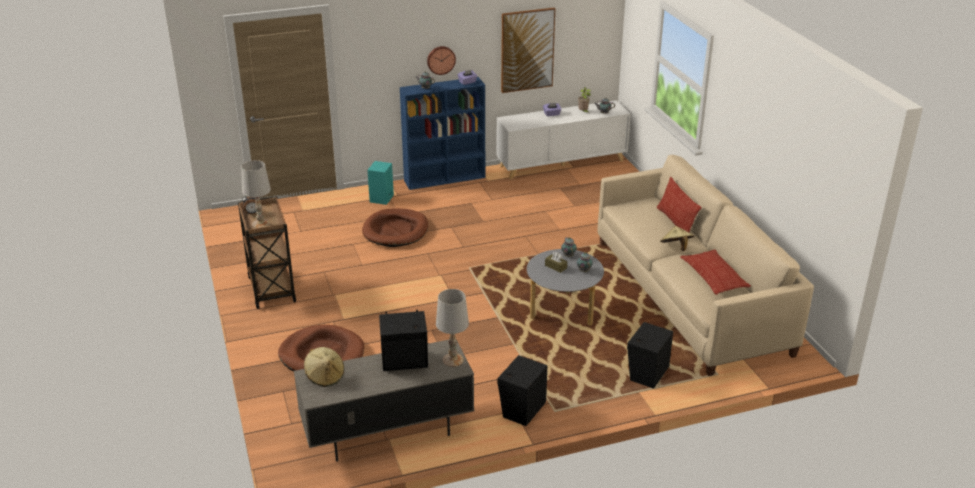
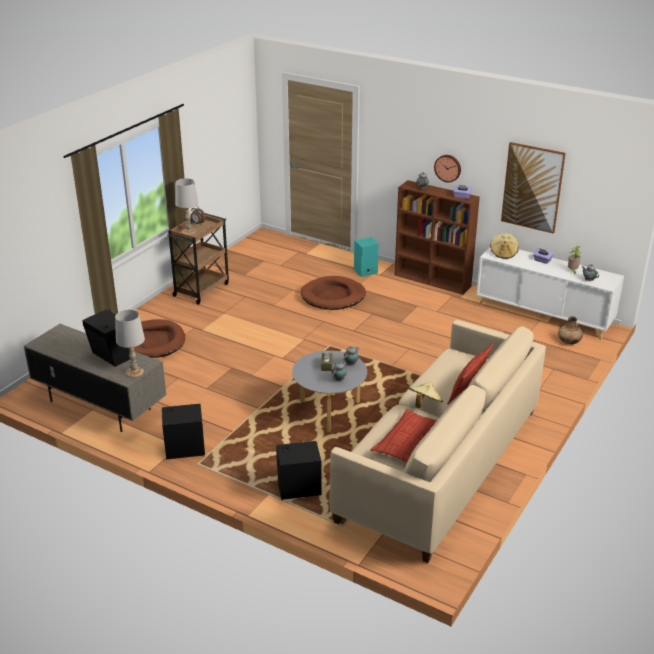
camera: 50 degrees right, 0 degrees up
beige hat [304,347,344,387] -> beige hat moved to [490,233,519,259]
blue bookcase [400,77,485,190] -> brown bookcase [395,180,480,294]
none -> brown vase [558,316,583,344]

